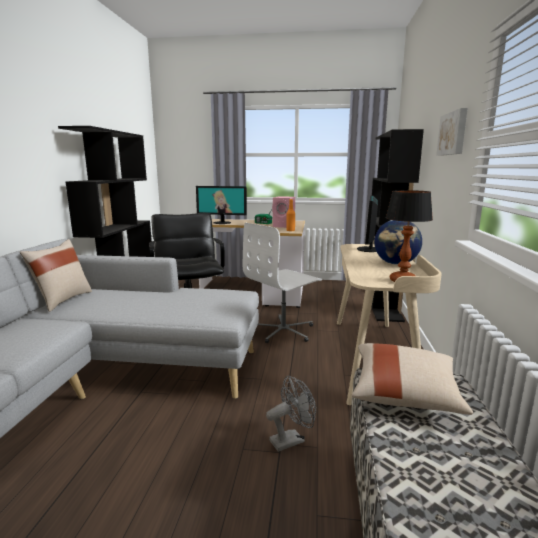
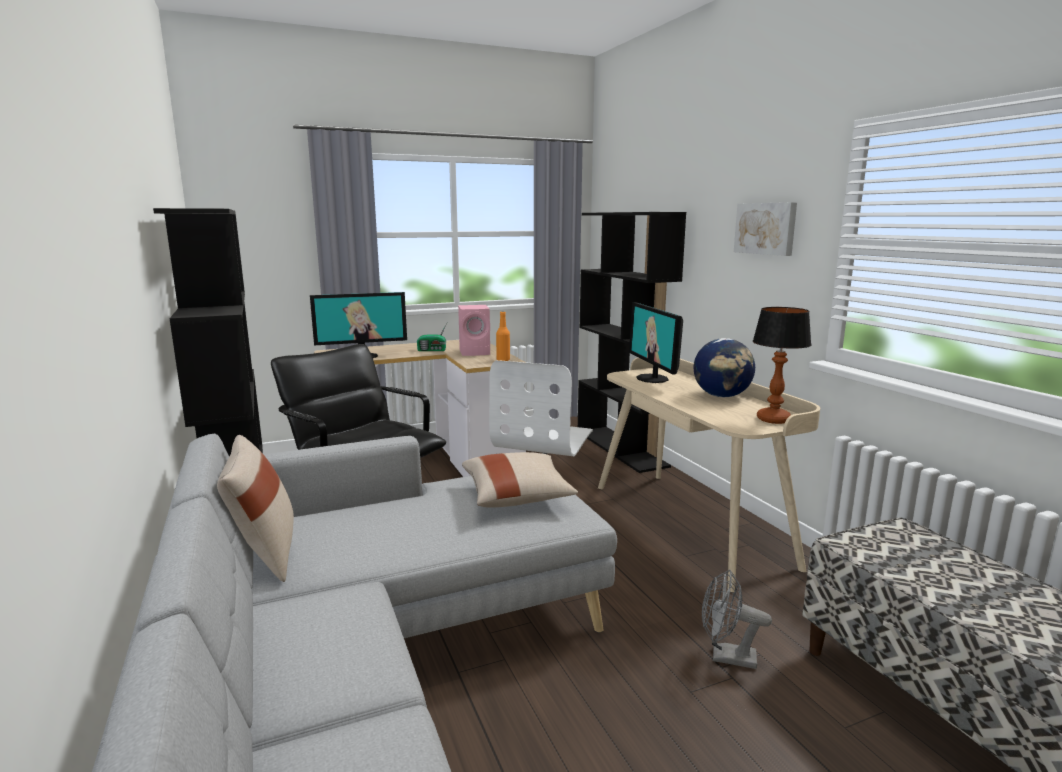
camera: 30 degrees left, 0 degrees up
grey fan [266,376,316,452] -> grey fan turned 105 degrees counterclockwise [702,570,772,669]
beige pillow [352,343,473,415] -> beige pillow moved to [462,452,578,508]

